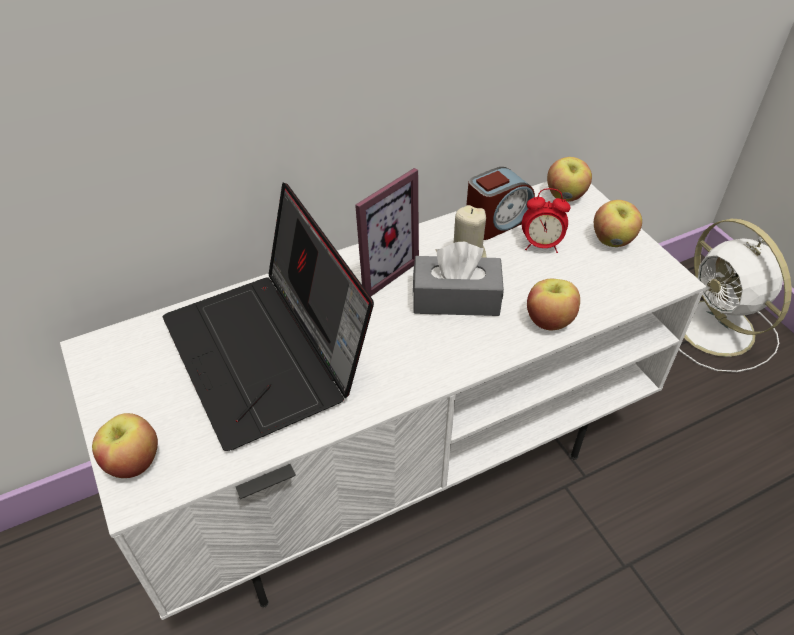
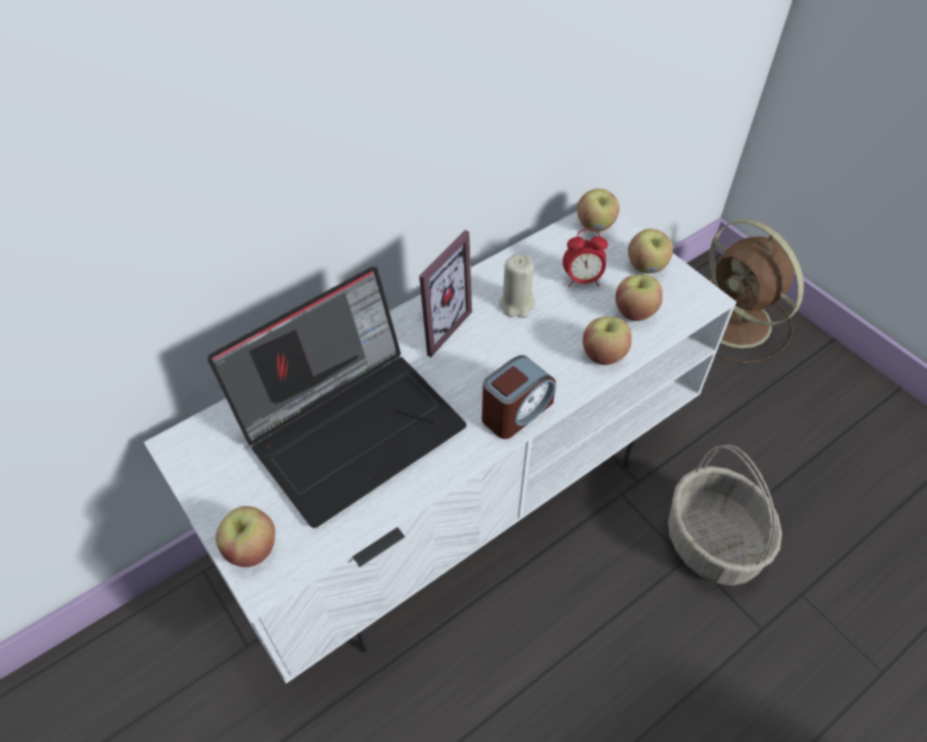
camera: 10 degrees left, 5 degrees up
laptop [163,182,374,451] -> laptop turned 90 degrees counterclockwise [208,267,467,528]
grey tissue box [413,242,504,316] -> none
alarm clock [466,167,535,240] -> alarm clock moved to [482,355,556,439]
white fan [679,219,792,372] -> brown fan [709,219,804,363]
none -> apple [616,275,663,321]
none -> basket [668,444,782,586]

